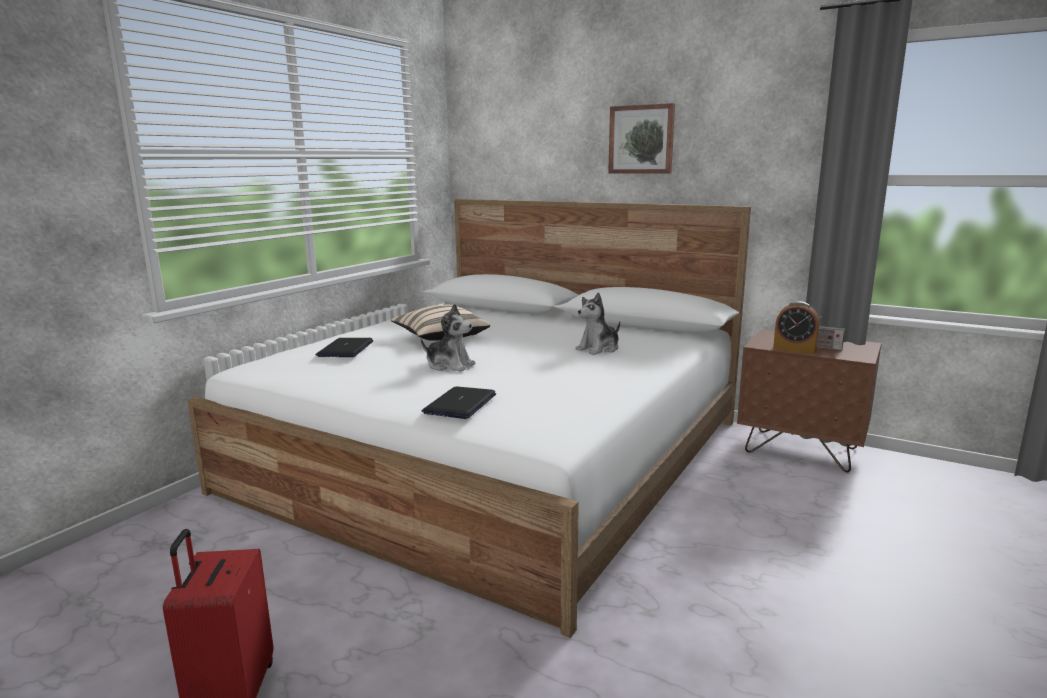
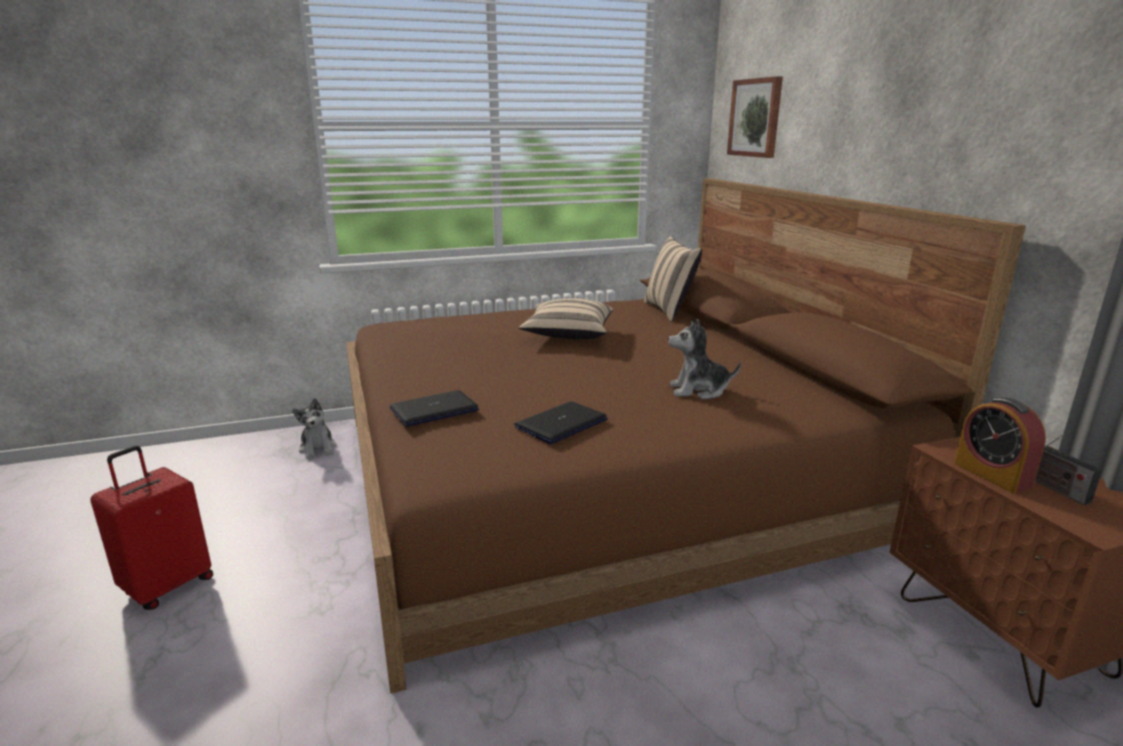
camera: 40 degrees right, 5 degrees up
white bed [187,199,751,638] -> brown bed [346,178,1026,694]
laptop [316,338,373,357] -> laptop moved to [514,401,608,444]
plush toy [421,304,475,372] -> plush toy moved to [292,398,336,459]
picture [608,103,675,174] -> picture moved to [727,76,783,158]
none -> beige pillow [644,236,702,322]

